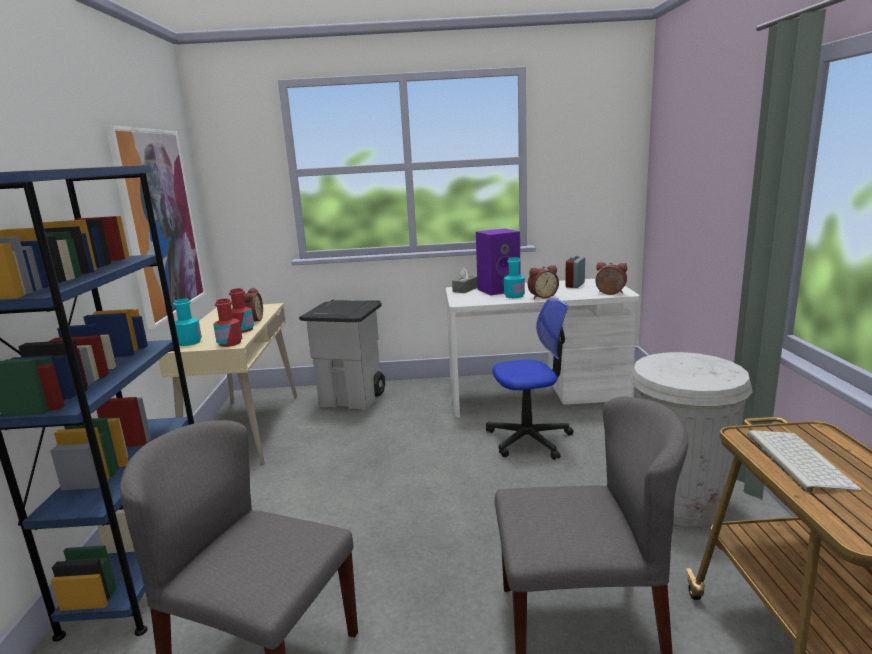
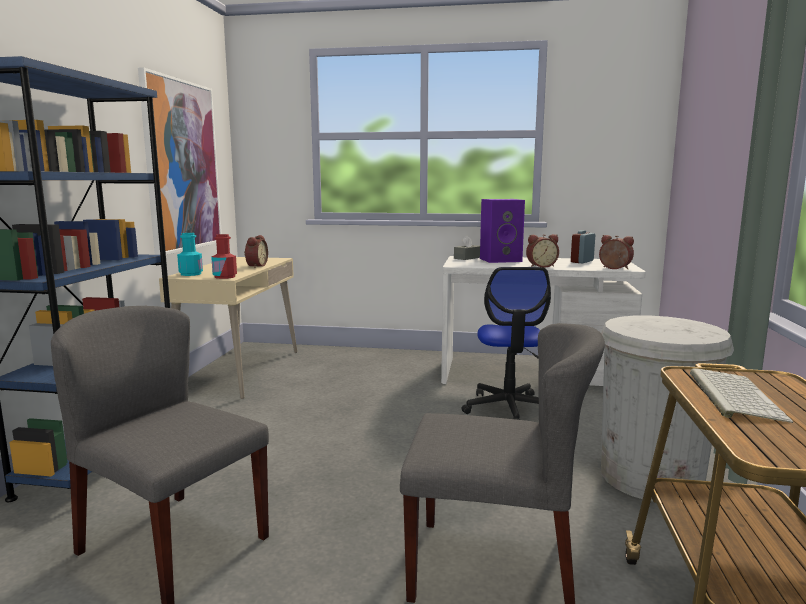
camera: 10 degrees right, 5 degrees down
red bottle [229,288,254,333] -> none
grey trash can [299,300,385,410] -> none
office chair [486,296,573,460] -> office chair turned 90 degrees clockwise [461,267,551,420]
turquoise bottle [504,257,525,298] -> none

